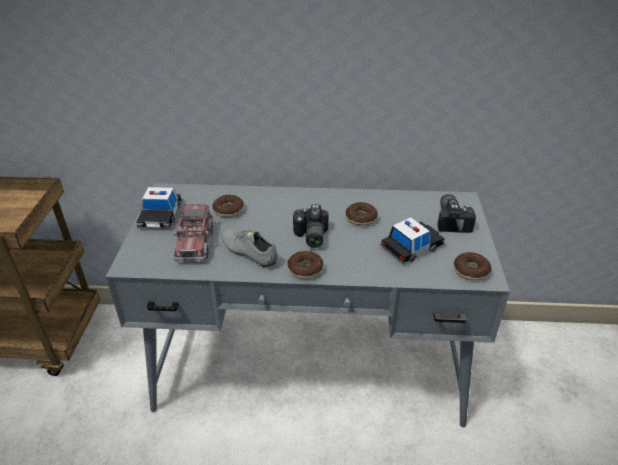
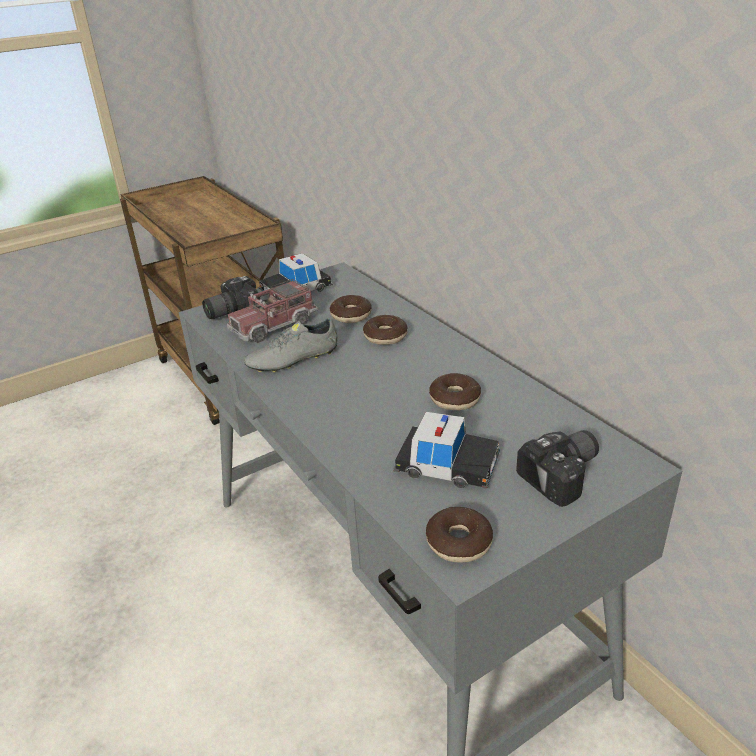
camera: 55 degrees right, 5 degrees down
grey shoe [222,229,277,268] -> grey shoe turned 120 degrees counterclockwise [244,318,338,373]
donut [287,251,323,279] -> donut moved to [363,315,408,345]
camera [293,204,328,248] -> camera moved to [202,276,260,319]

